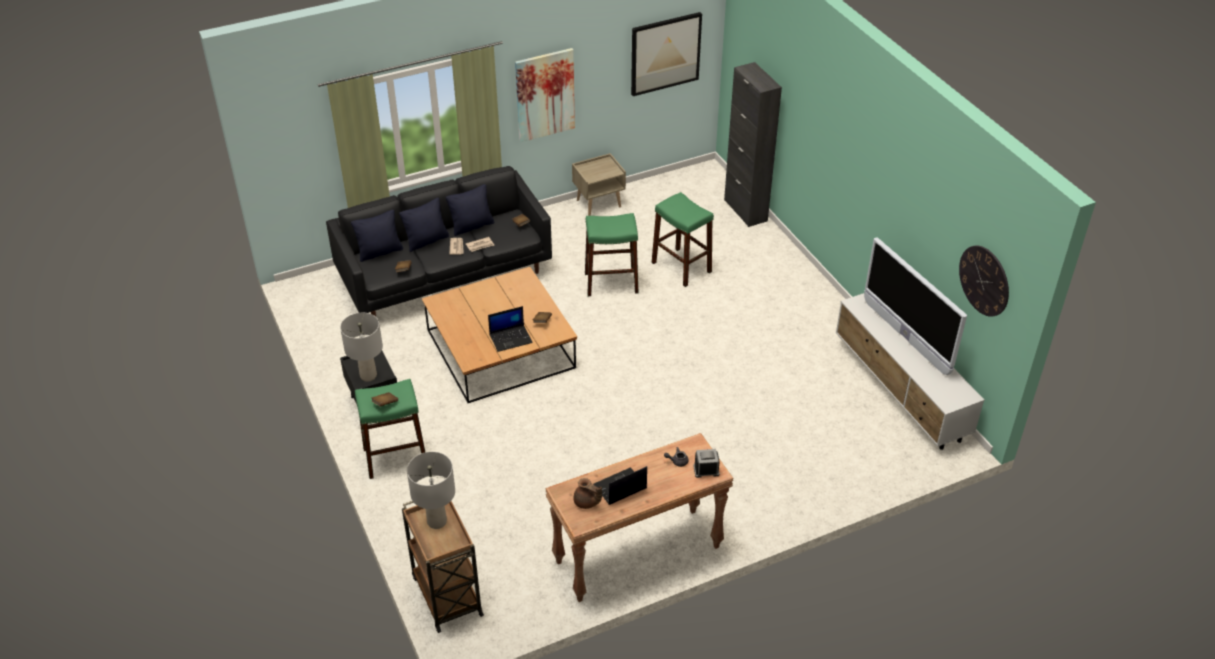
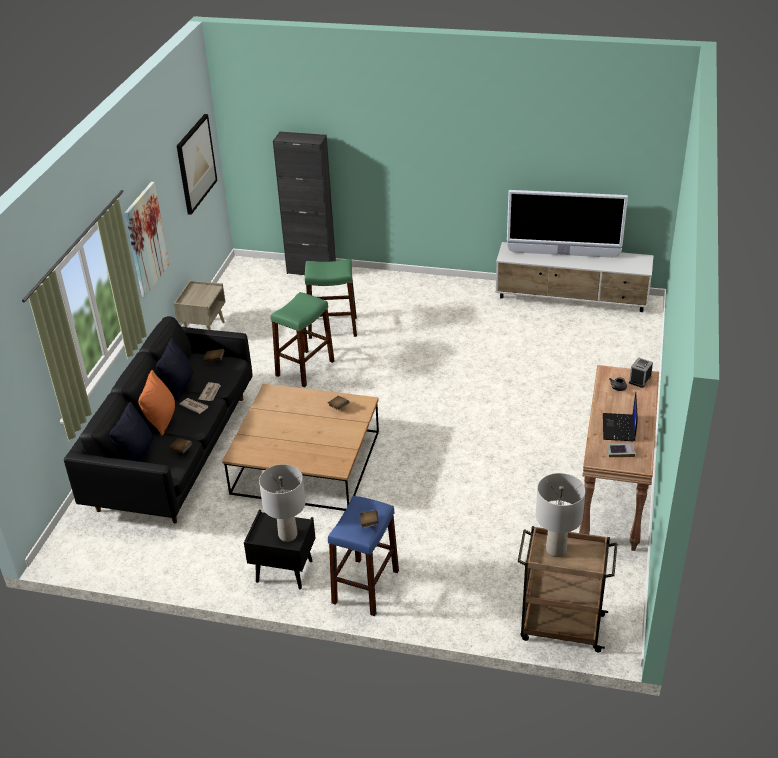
camera: 50 degrees left, 5 degrees down
green stool [355,379,425,479] -> blue stool [328,496,399,616]
black pillow [399,198,449,252] -> orange pillow [139,370,175,436]
laptop [488,306,533,352] -> none
brown teapot [573,478,602,509] -> book [607,444,635,457]
wall clock [959,245,1009,317] -> none

